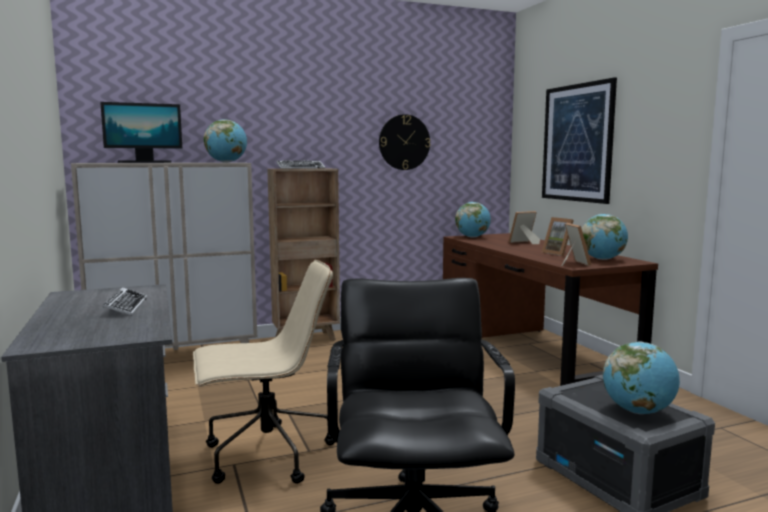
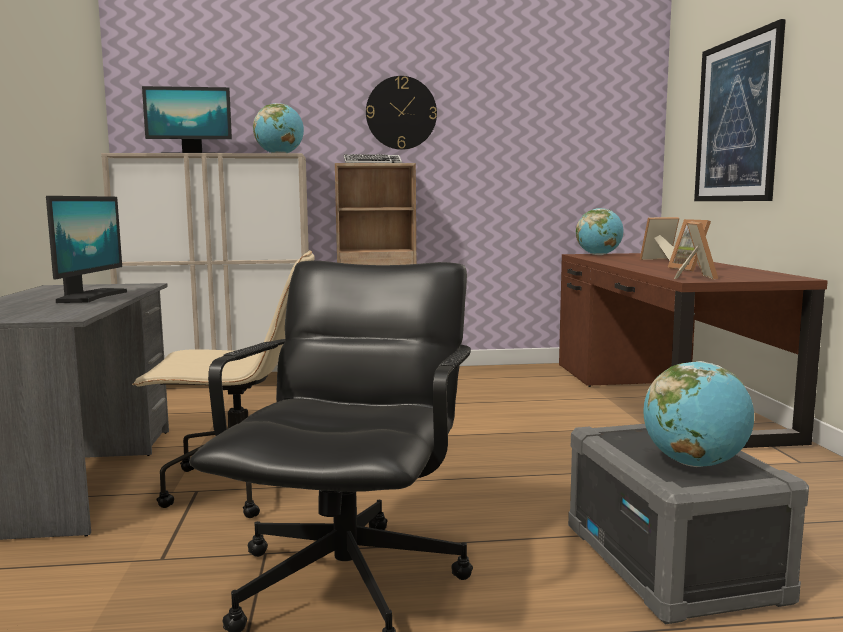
camera: 15 degrees right, 0 degrees up
keyboard [102,287,147,316] -> monitor [46,196,127,303]
wall clock [379,114,431,170] -> wall clock moved to [366,76,437,150]
globe [581,214,628,260] -> none

